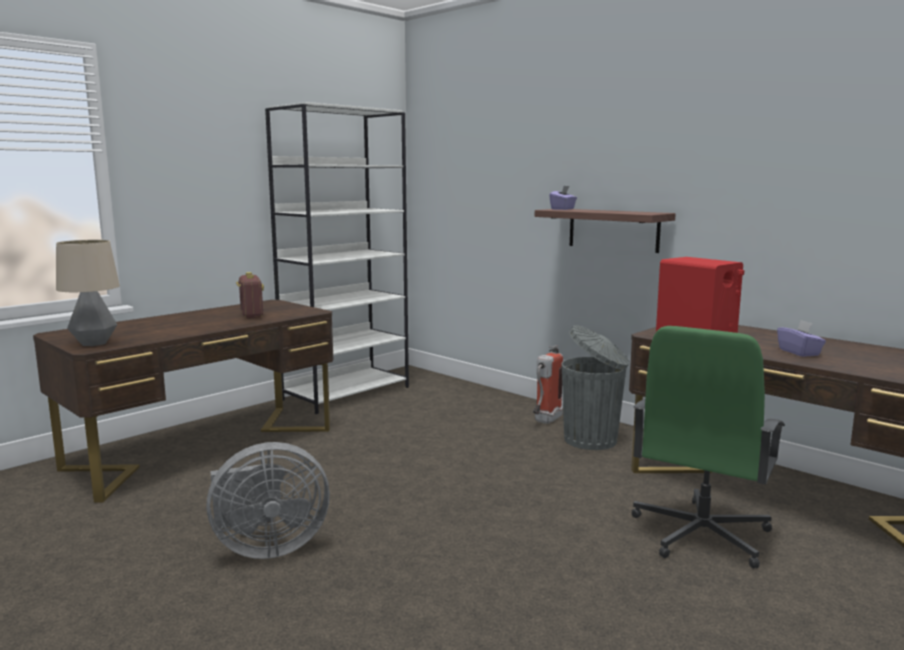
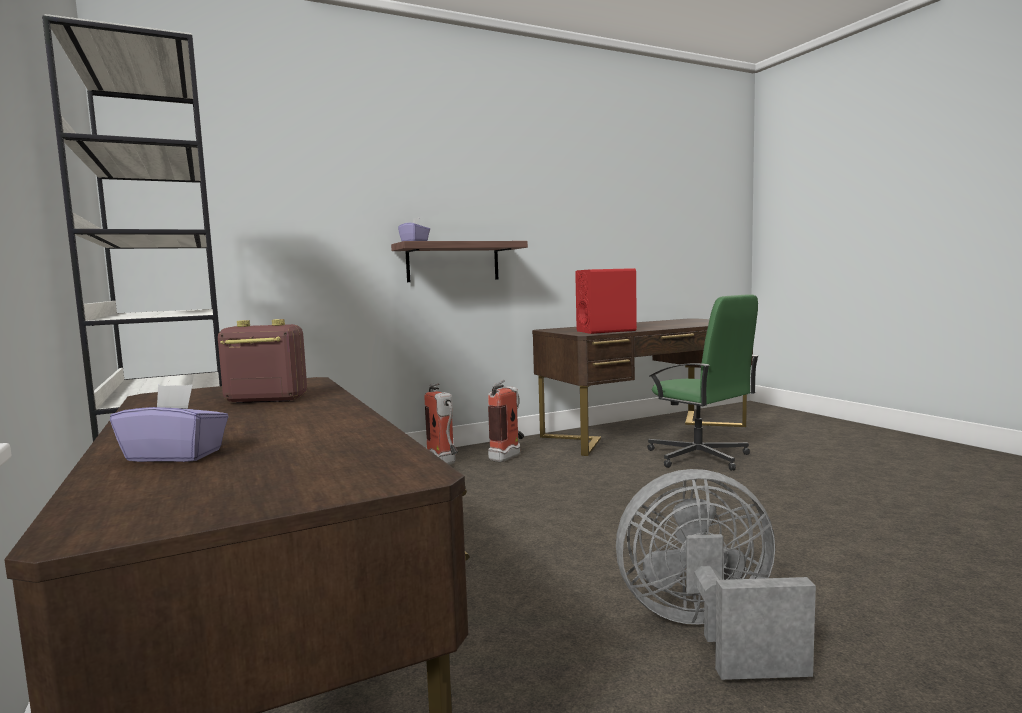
camera: 70 degrees left, 5 degrees down
table lamp [56,240,120,346] -> none
grey fan [207,442,330,559] -> grey fan turned 90 degrees counterclockwise [616,469,816,680]
grey trash can [561,325,630,450] -> fire extinguisher [488,380,524,462]
purple tissue box [777,320,826,357] -> purple tissue box moved to [110,384,229,462]

